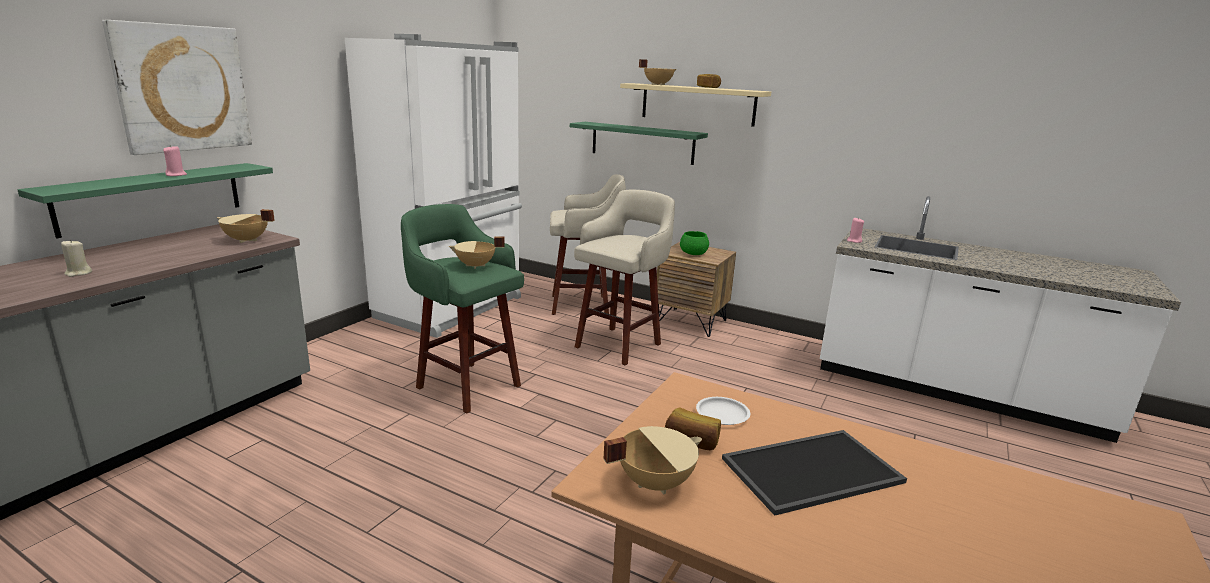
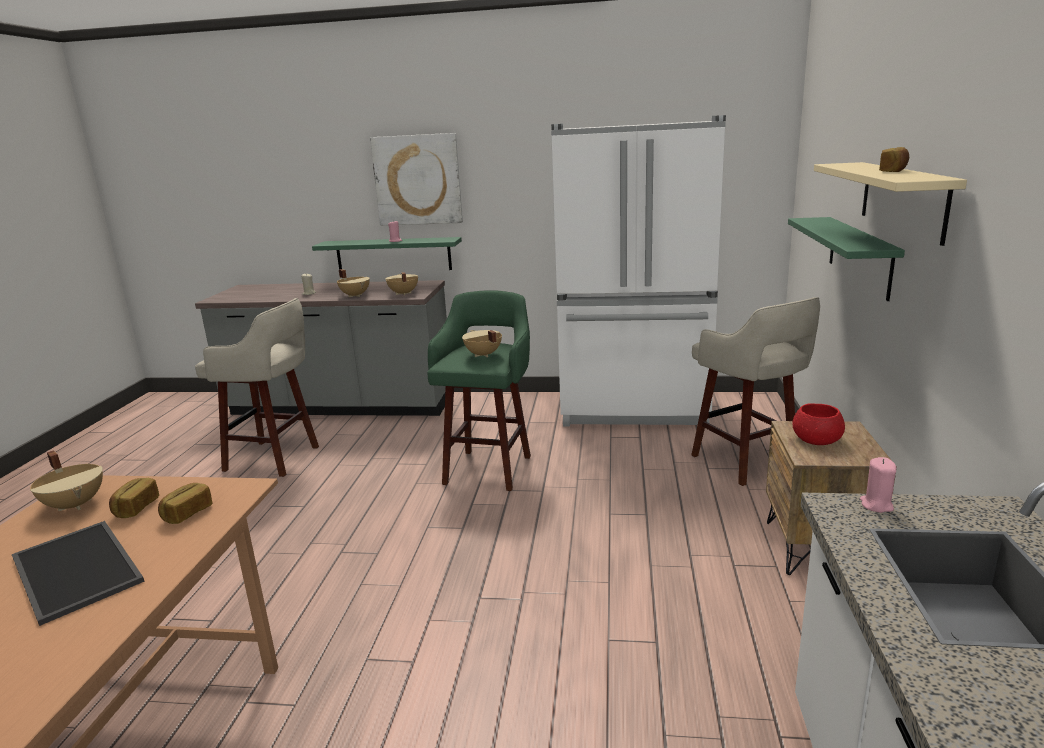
camera: 70 degrees right, 0 degrees up
beige stool [574,190,675,366] -> beige stool moved to [195,298,319,477]
beige cooking pot [639,59,677,85] -> beige cooking pot moved to [337,269,370,297]
green bowl [680,231,709,255] -> red bowl [792,403,845,445]
white plate [696,397,750,425] -> bread [158,483,213,524]

